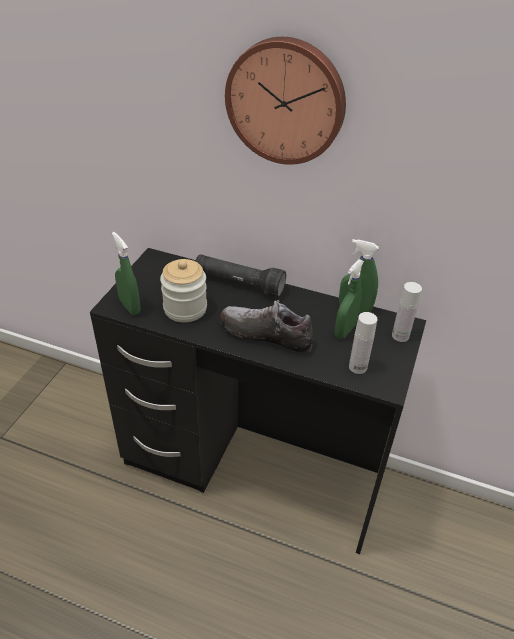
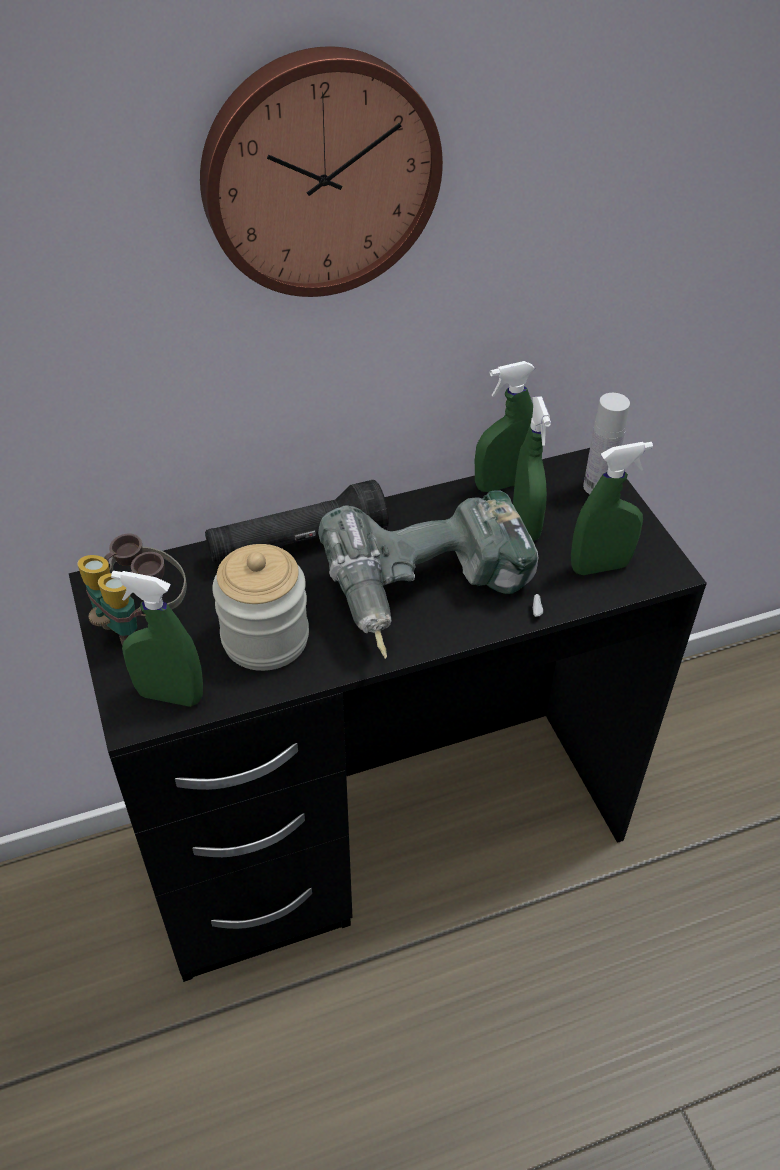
camera: 40 degrees left, 5 degrees up
shoe [220,300,313,352] -> power drill [318,490,543,659]
white bottle [349,312,377,374] -> green spray bottle [571,442,653,575]
none -> binoculars [77,533,187,646]

